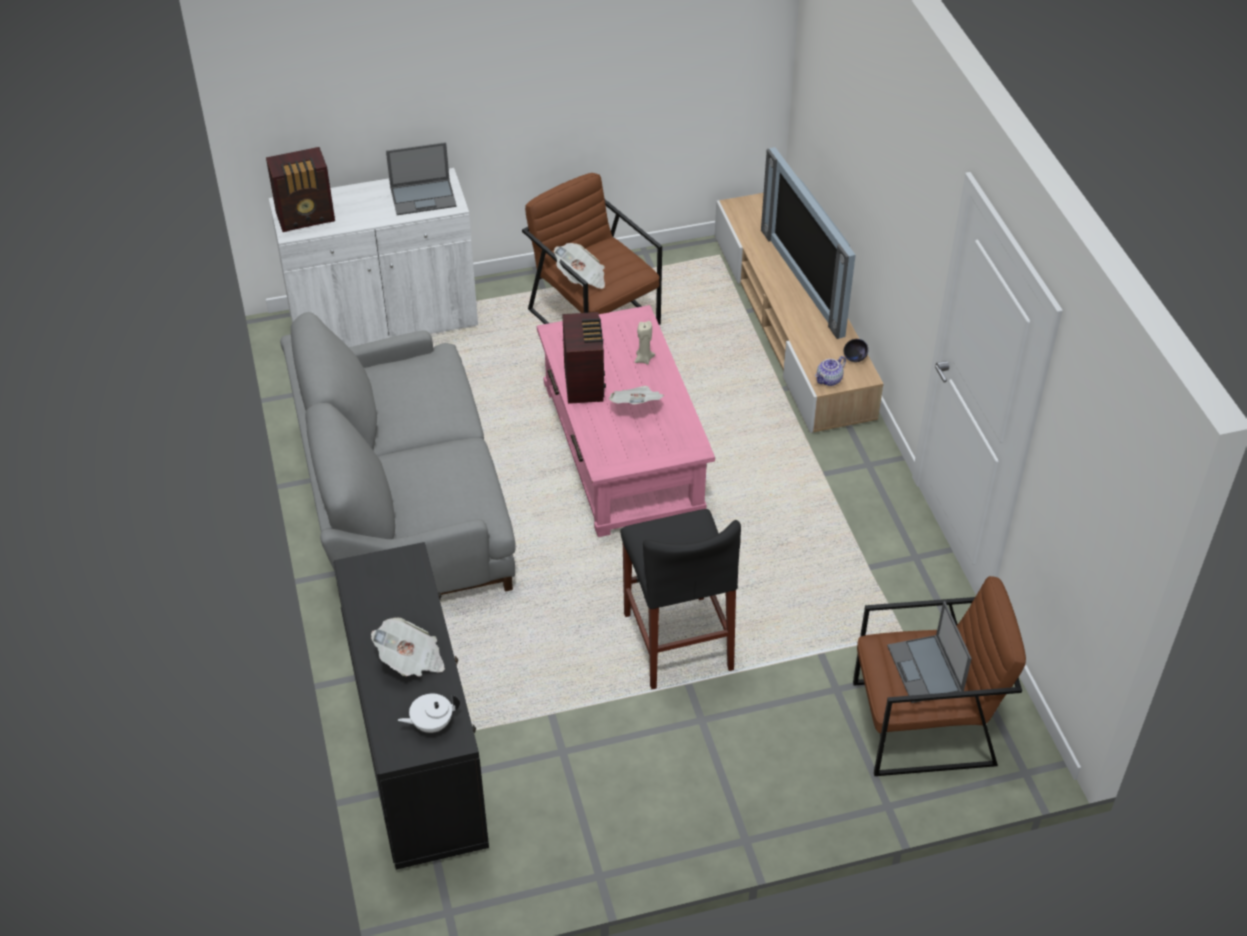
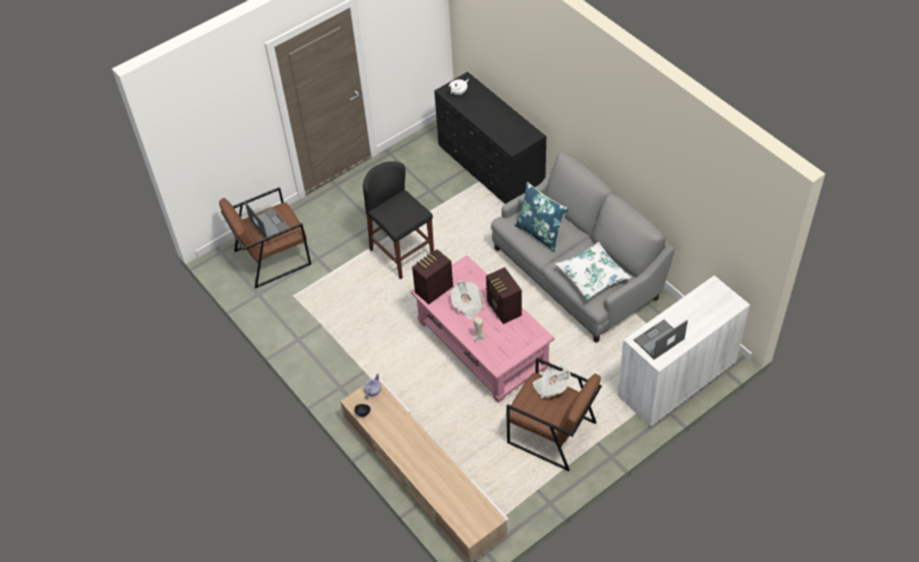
camera: 160 degrees right, 5 degrees up
radio [266,147,335,232] -> radio moved to [412,249,453,304]
newspaper [371,617,445,677] -> none
television [761,147,856,339] -> none
none -> blue pillow [514,182,569,252]
none -> white pillow [555,242,631,301]

